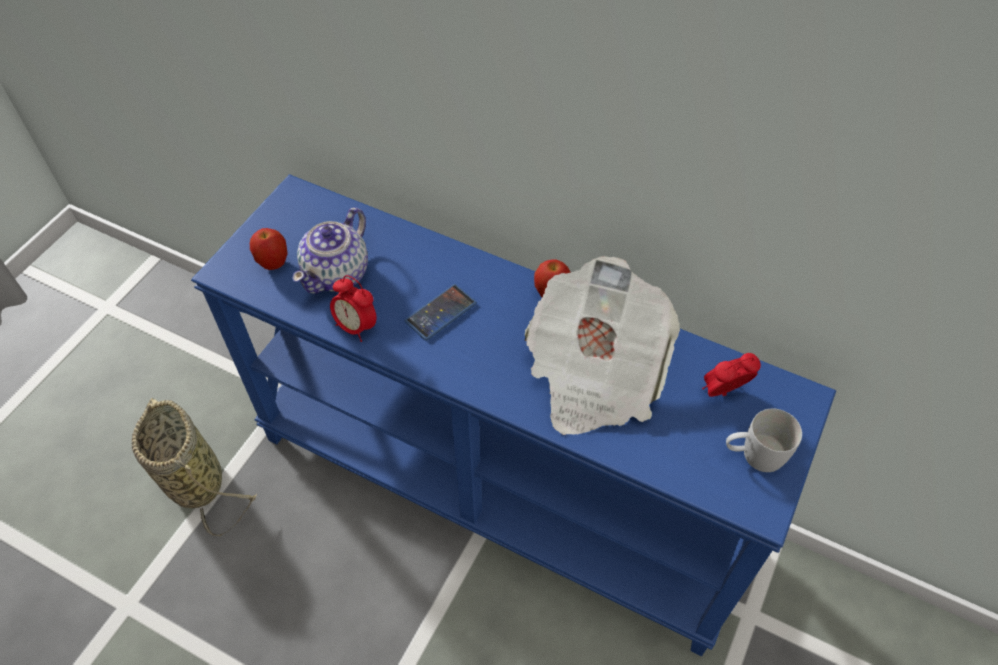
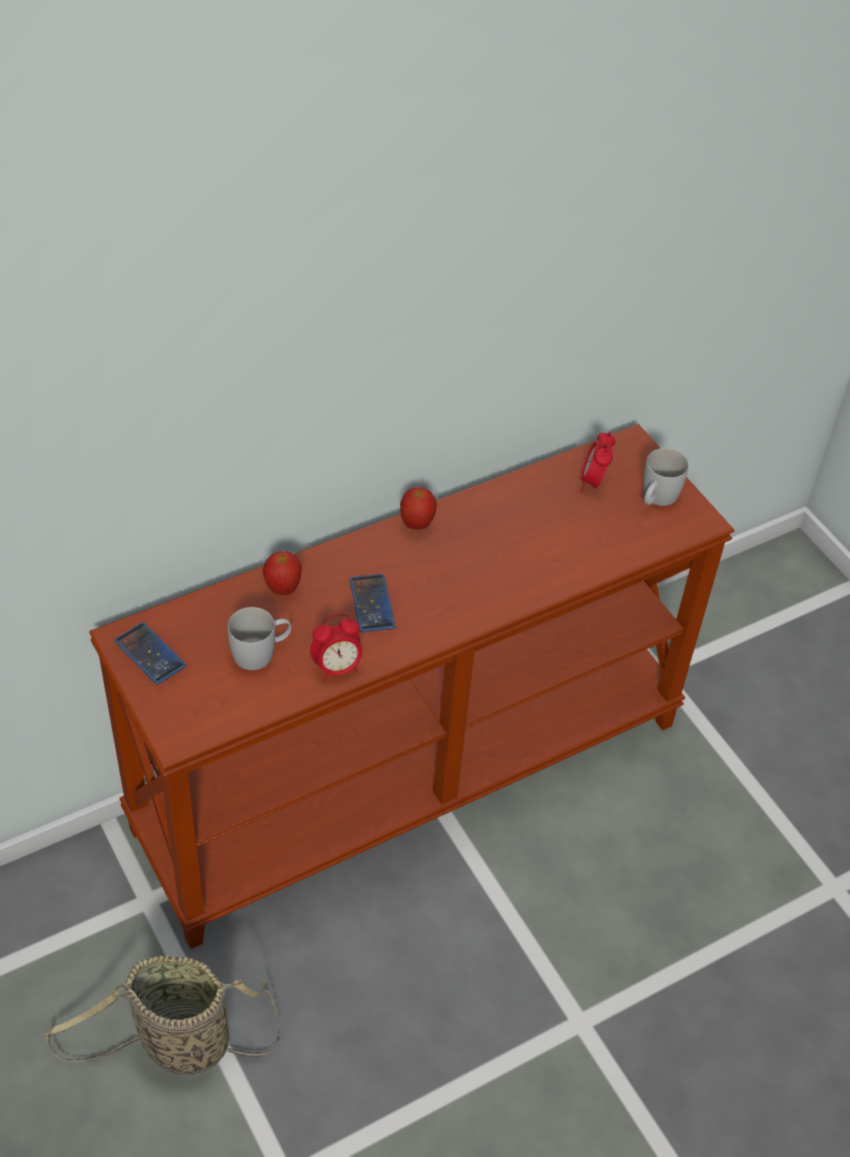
camera: 60 degrees left, 5 degrees down
blue console table [191,174,836,656] -> brown console table [89,424,734,949]
apple [250,228,288,270] -> apple moved to [263,551,302,595]
teapot [293,207,368,294] -> white mug [228,607,291,670]
newspaper [525,256,680,435] -> none
none -> phone [114,622,186,685]

